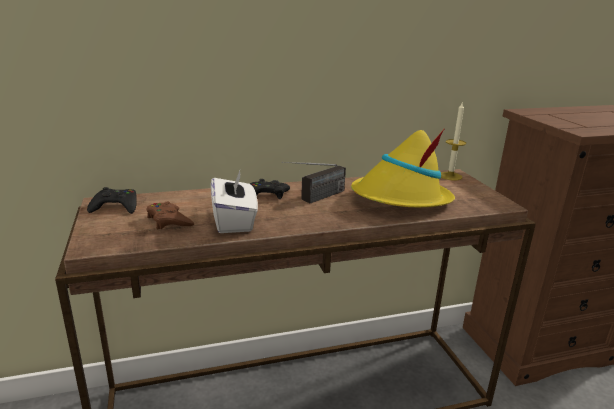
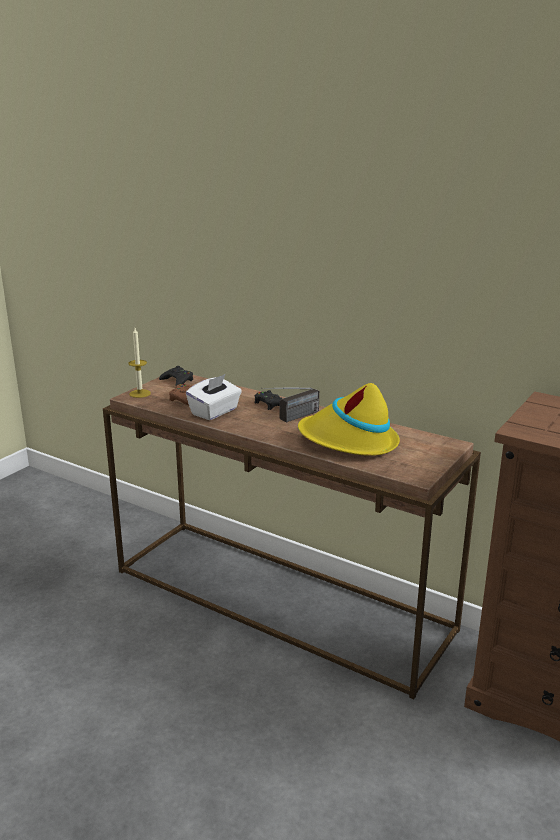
camera: 50 degrees right, 0 degrees up
radio [282,162,346,204] -> radio turned 45 degrees counterclockwise [261,388,319,422]
candle [441,101,466,181] -> candle moved to [128,328,151,398]

